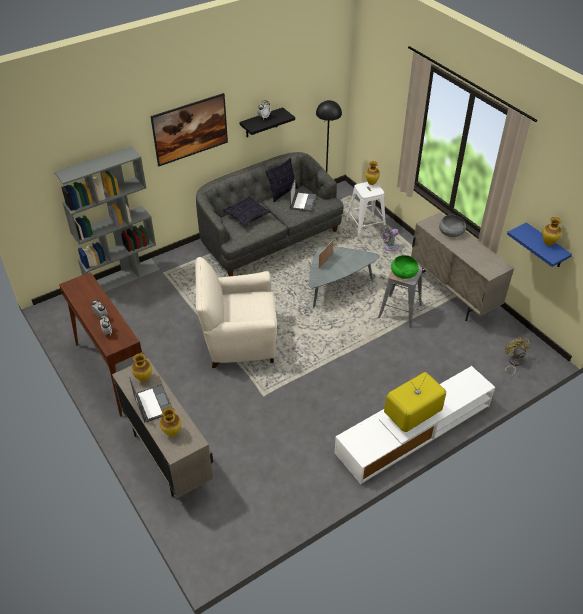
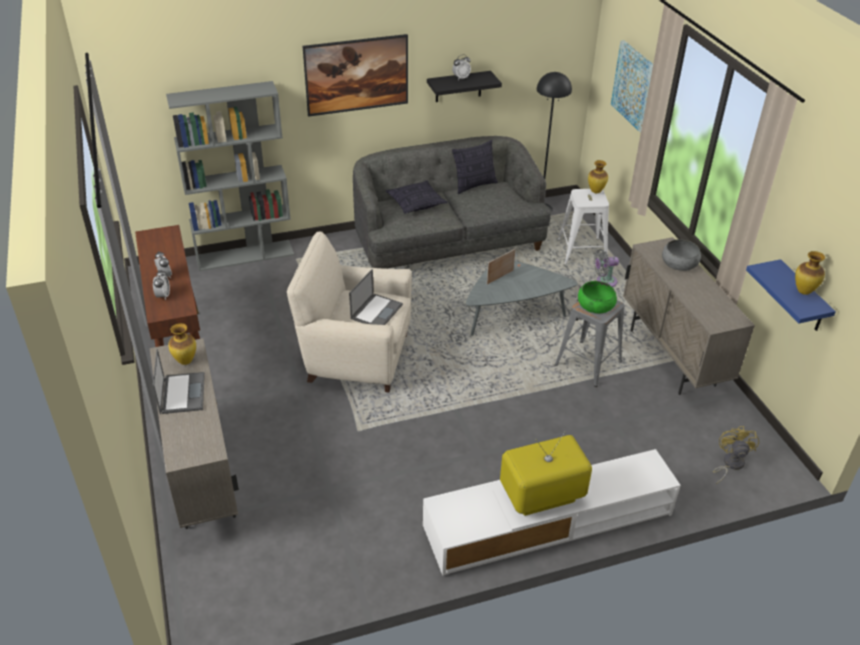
camera: 15 degrees right, 5 degrees down
vase [160,407,181,437] -> none
laptop [290,176,316,212] -> laptop moved to [349,269,403,325]
none -> picture [611,40,653,133]

